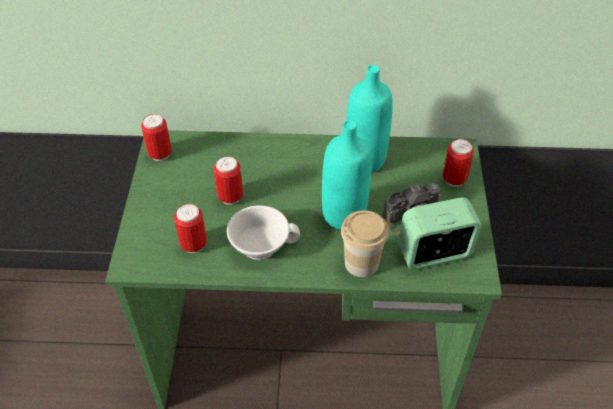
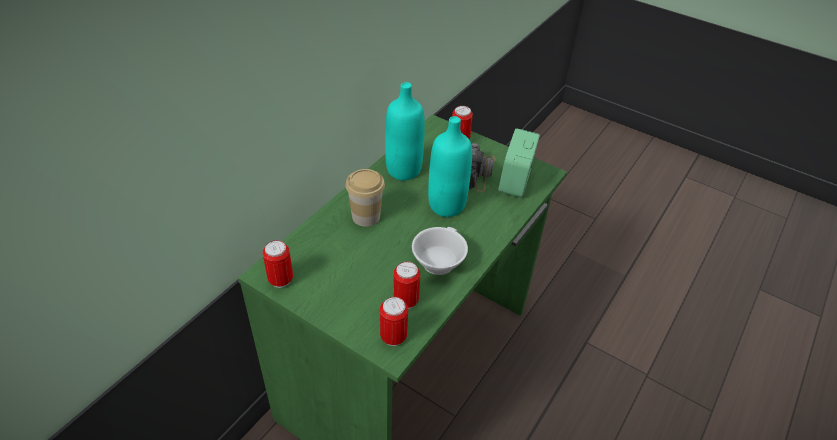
camera: 60 degrees left, 5 degrees down
can [214,156,243,205] -> can moved to [380,297,408,346]
cup [341,210,389,277] -> cup moved to [346,169,385,227]

